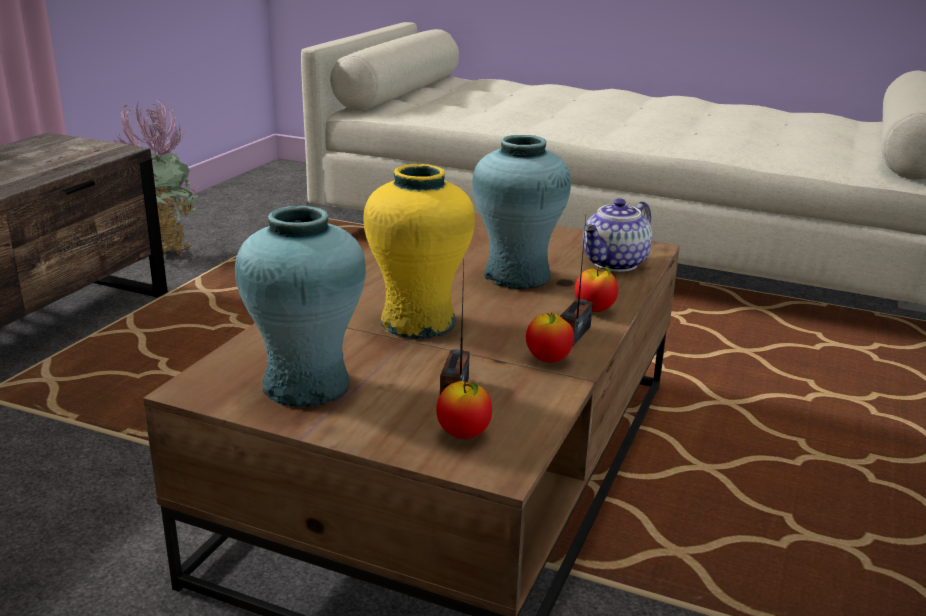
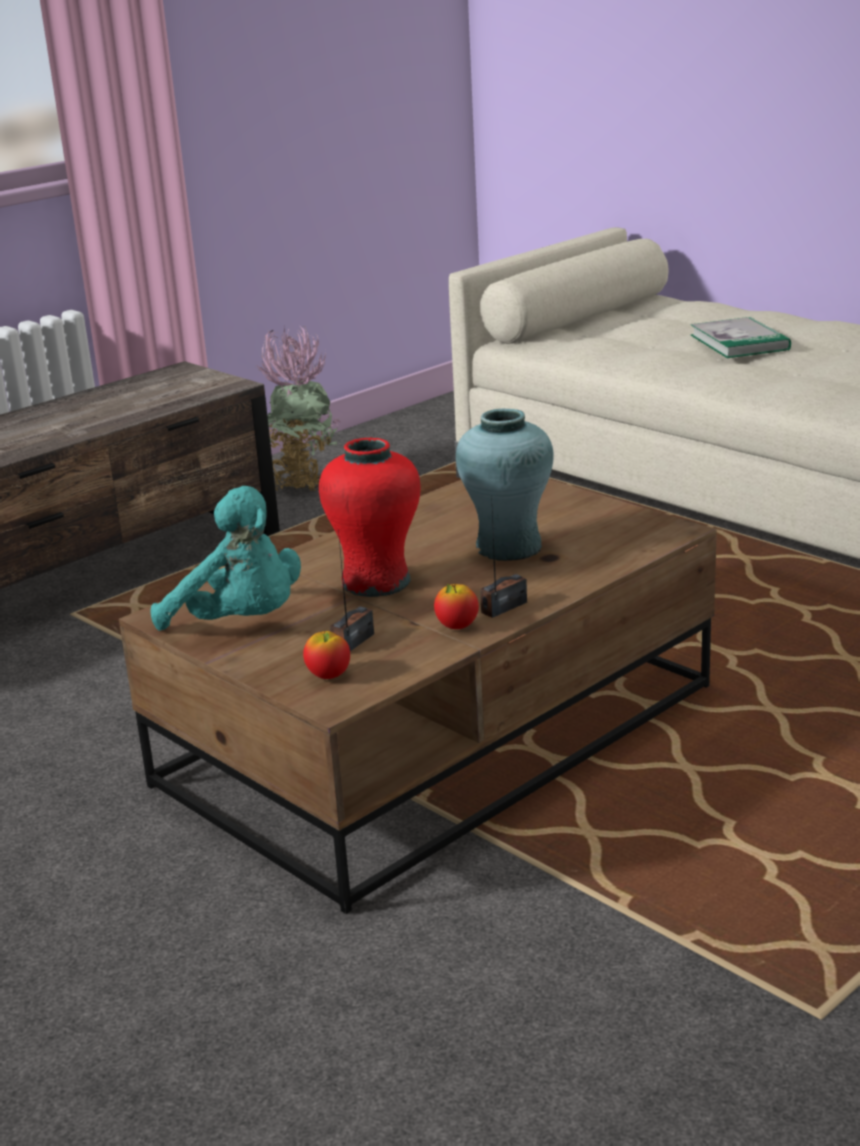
camera: 25 degrees right, 0 degrees up
turquoise vase [235,206,366,408] -> turquoise plush toy [150,486,301,631]
yellow vase [364,164,475,339] -> red vase [319,438,421,597]
apple [575,267,618,312] -> none
teapot [583,198,652,272] -> none
none -> book [691,317,791,358]

